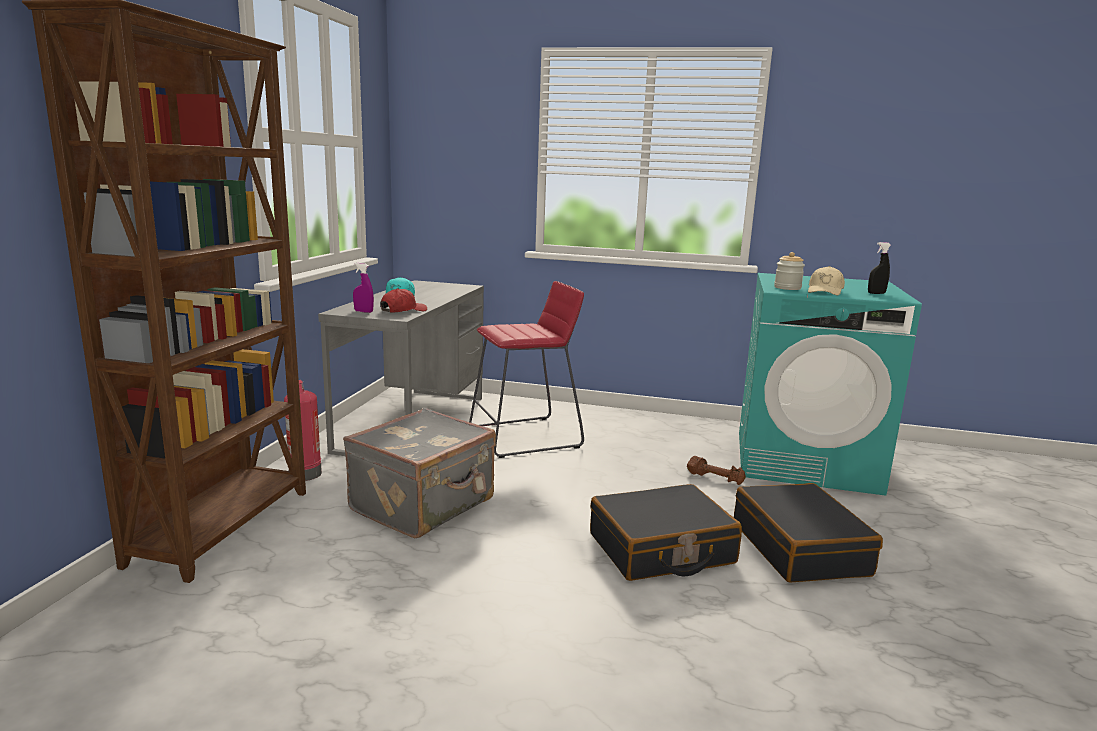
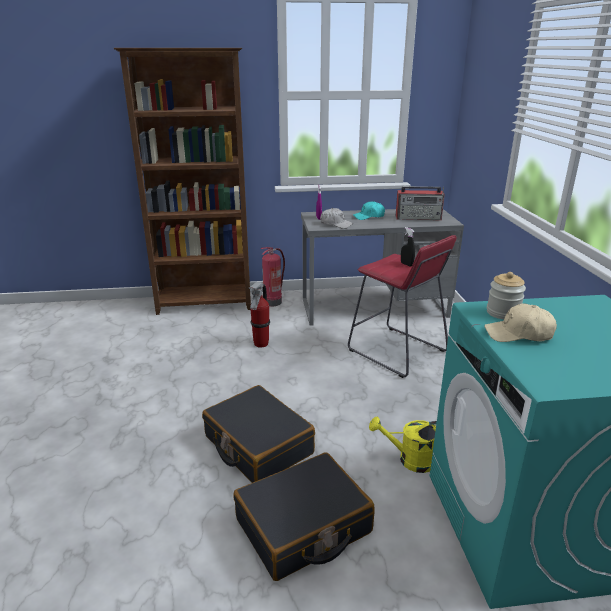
camera: 70 degrees right, 10 degrees up
grey suitcase [343,408,496,538] -> fire extinguisher [249,282,270,348]
red cap [381,288,427,313] -> white cap [320,208,353,229]
brown dumbbell [687,456,746,485] -> yellow watering can [369,416,437,473]
black spray bottle [868,242,891,294] -> black spray bottle moved to [401,227,415,267]
none -> radio [396,186,445,220]

